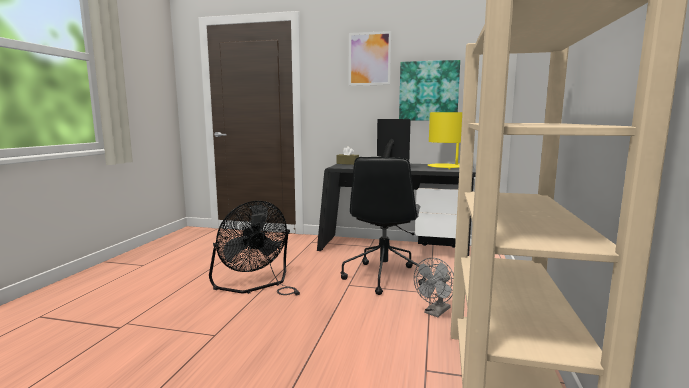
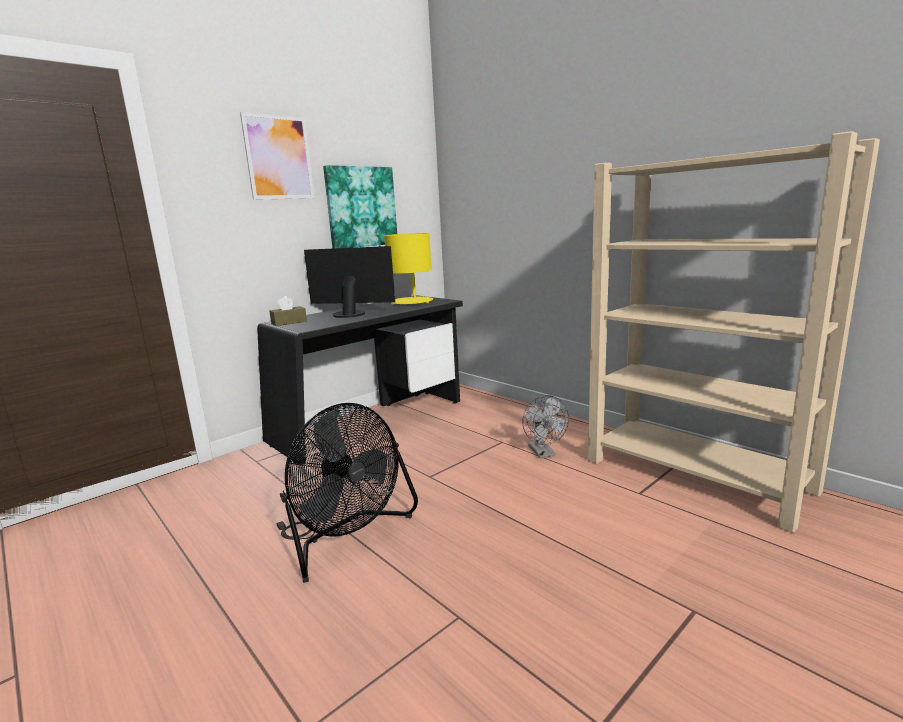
camera: 55 degrees left, 5 degrees up
black fan [209,201,300,295] -> black fan turned 135 degrees counterclockwise [277,403,418,583]
black office chair [341,157,426,295] -> none

